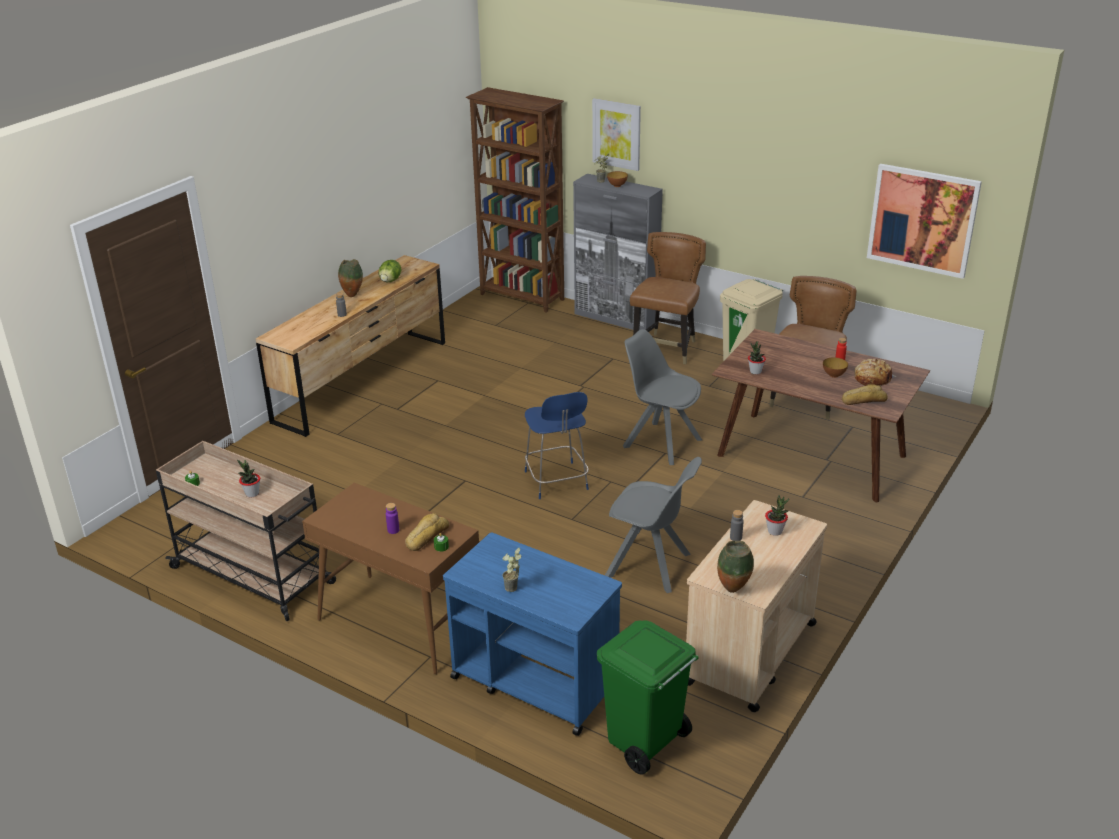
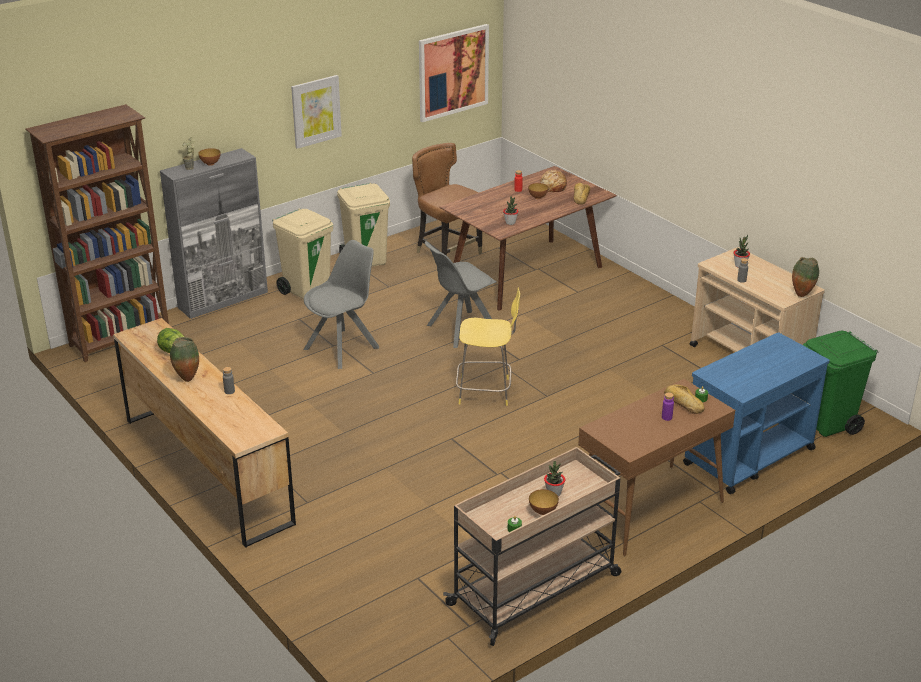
camera: 70 degrees left, 0 degrees up
potted plant [502,548,521,592] -> none
blue stool [525,392,589,499] -> yellow stool [456,288,520,406]
picture [592,98,641,171] -> picture moved to [291,75,342,149]
grey chair [605,457,702,593] -> grey chair moved to [304,240,380,369]
brown chair [630,232,706,364] -> beige trash can [272,209,333,299]
none -> bowl [529,489,559,515]

